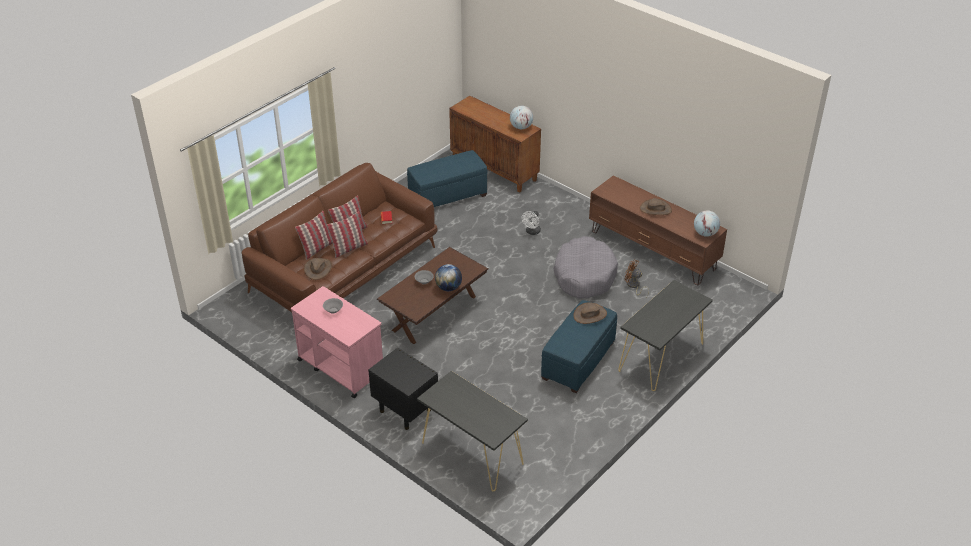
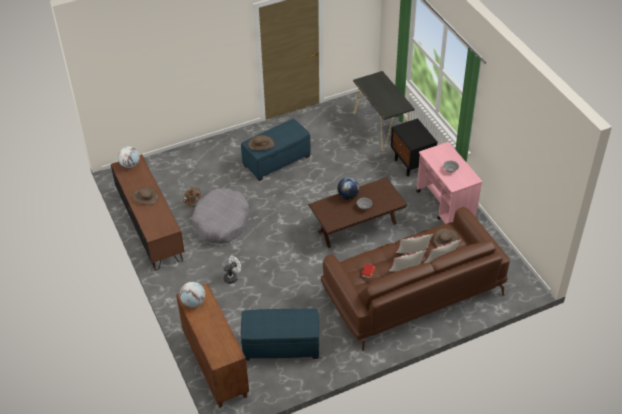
camera: 155 degrees left, 5 degrees up
black console table [618,280,713,391] -> none

